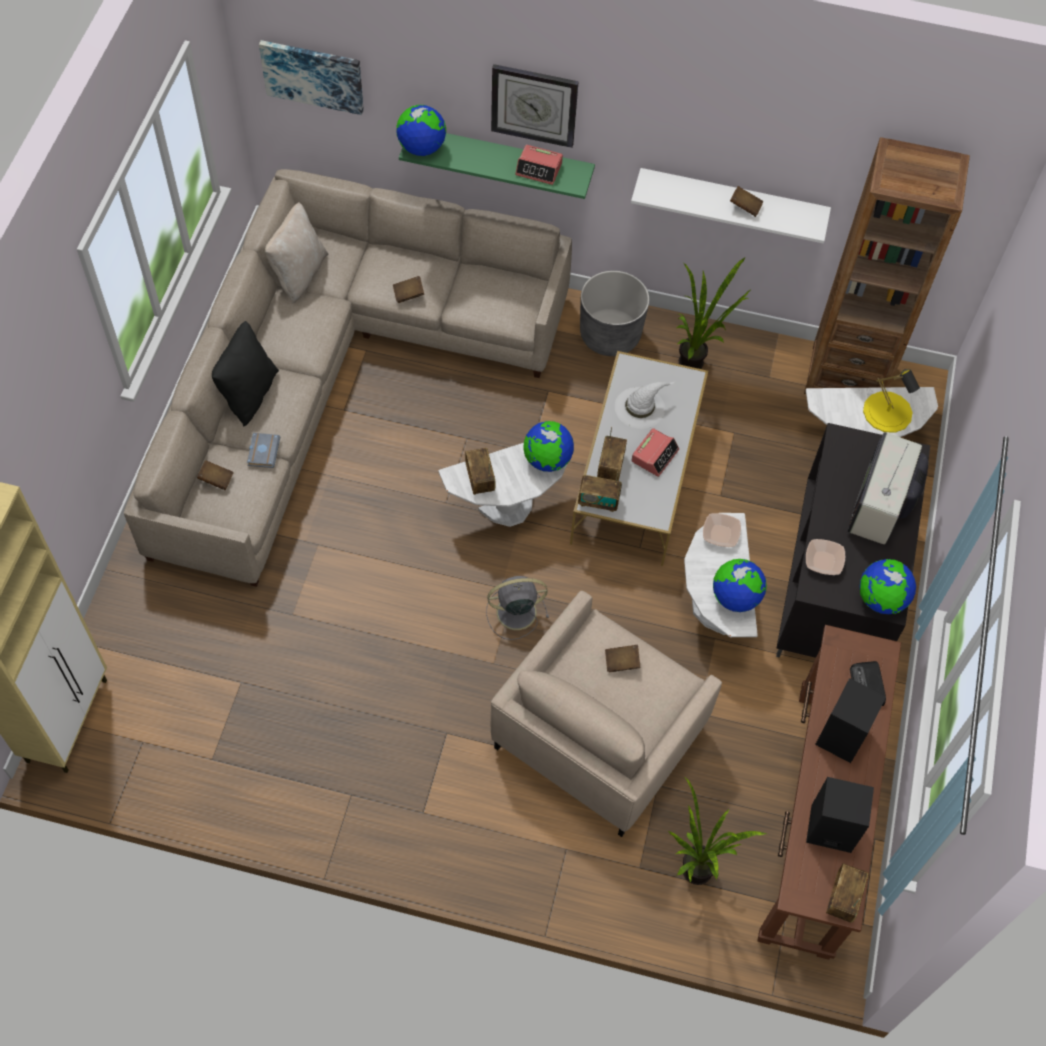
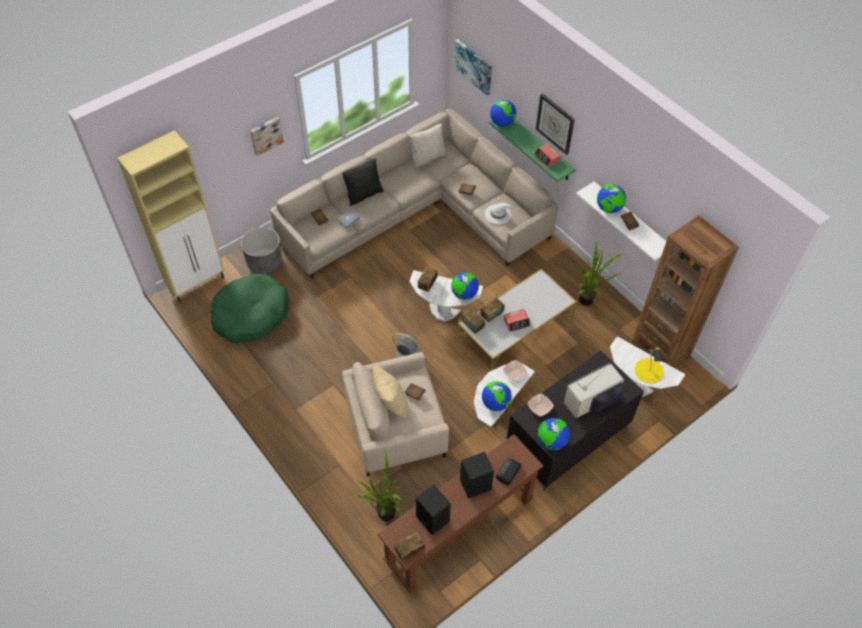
camera: 40 degrees right, 5 degrees down
grey planter [580,271,649,356] -> grey planter moved to [241,227,282,274]
white hat [615,382,674,429] -> white hat moved to [485,203,516,224]
none -> green dog bed [211,273,290,344]
none -> picture [250,117,284,156]
none -> beige pillow [373,366,408,419]
none -> globe [597,184,626,213]

